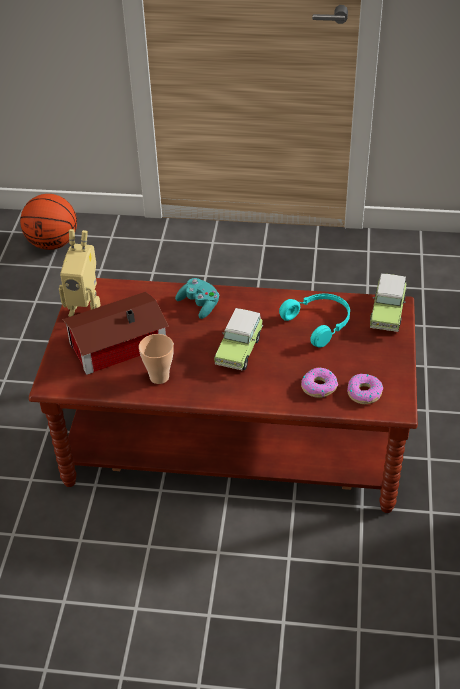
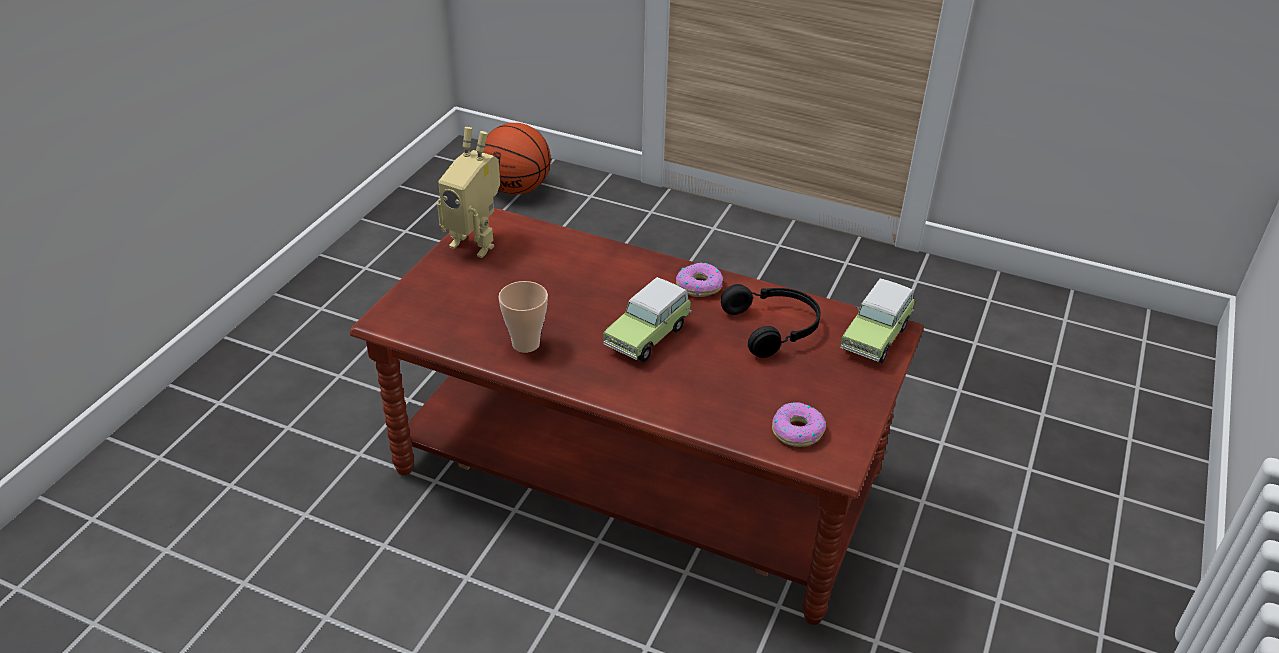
camera: 15 degrees right, 5 degrees down
toy house [62,292,168,375] -> none
turquoise game controller [175,278,220,319] -> none
turquoise headphones [279,294,350,348] -> black headphones [721,284,821,358]
donut [301,368,338,398] -> donut moved to [676,263,723,297]

